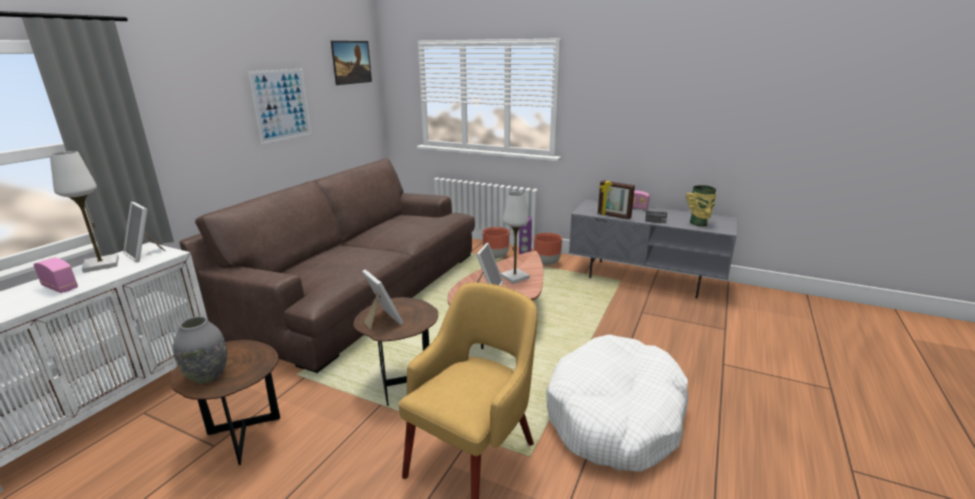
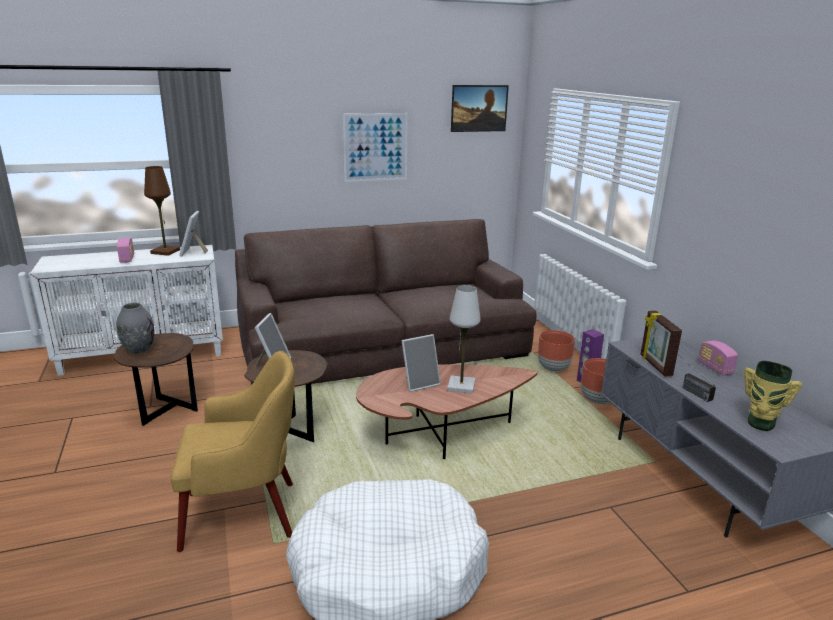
camera: 45 degrees right, 0 degrees up
white table lamp [50,151,119,273] -> brown table lamp [144,166,180,256]

